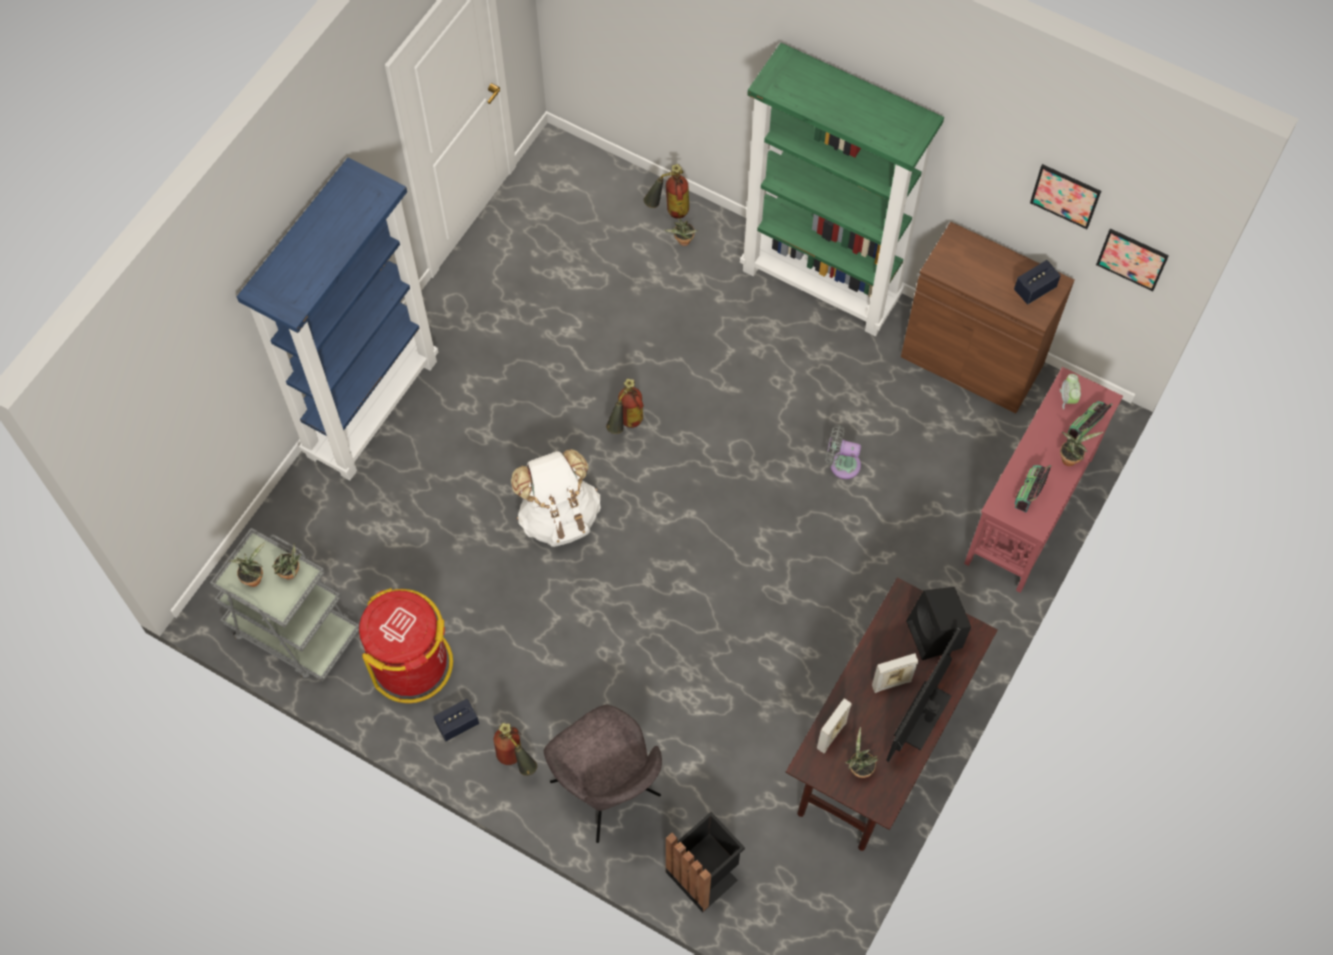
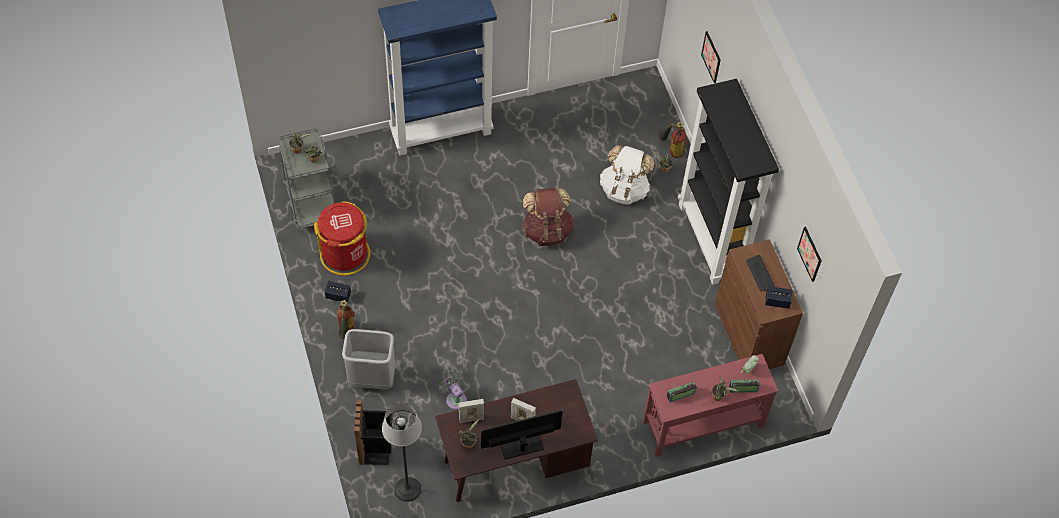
camera: 40 degrees right, 5 degrees down
white backpack [511,449,601,547] -> white backpack moved to [600,145,654,205]
grey chair [544,705,662,843] -> grey trash can [342,329,395,389]
fire extinguisher [606,378,644,434] -> brown backpack [522,188,575,246]
green bookcase [740,43,944,336] -> black bookcase [678,79,779,285]
grey fan [826,425,861,479] -> grey fan moved to [439,372,467,410]
black speaker [906,587,971,660] -> none
picture [1096,229,1169,291] -> picture moved to [701,31,721,83]
none -> floor lamp [382,402,422,502]
none -> keyboard [746,255,775,292]

